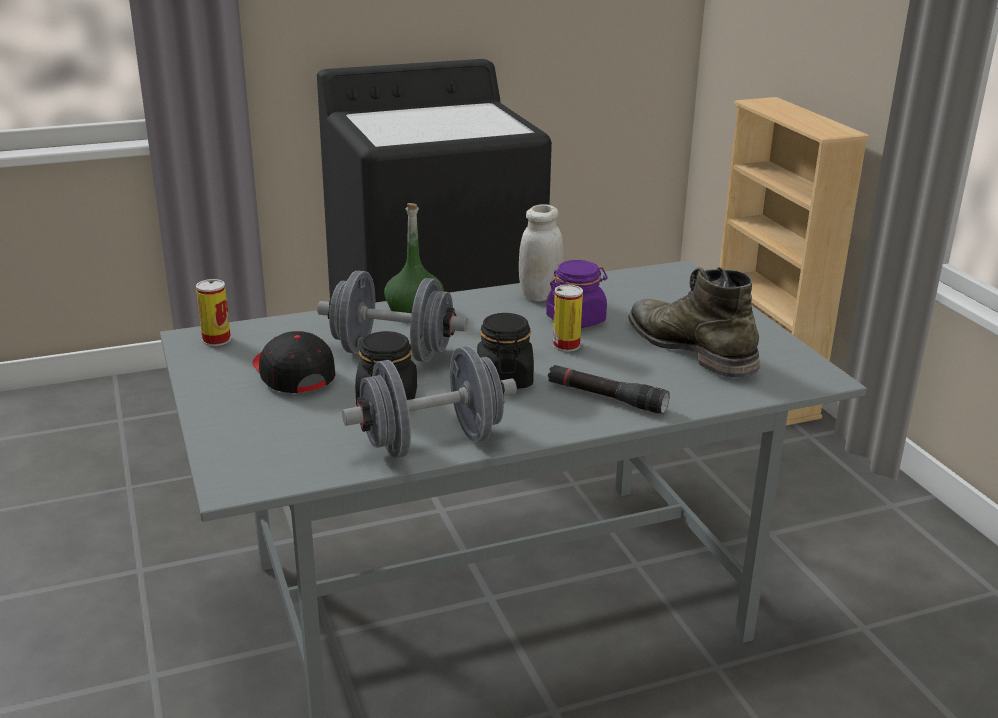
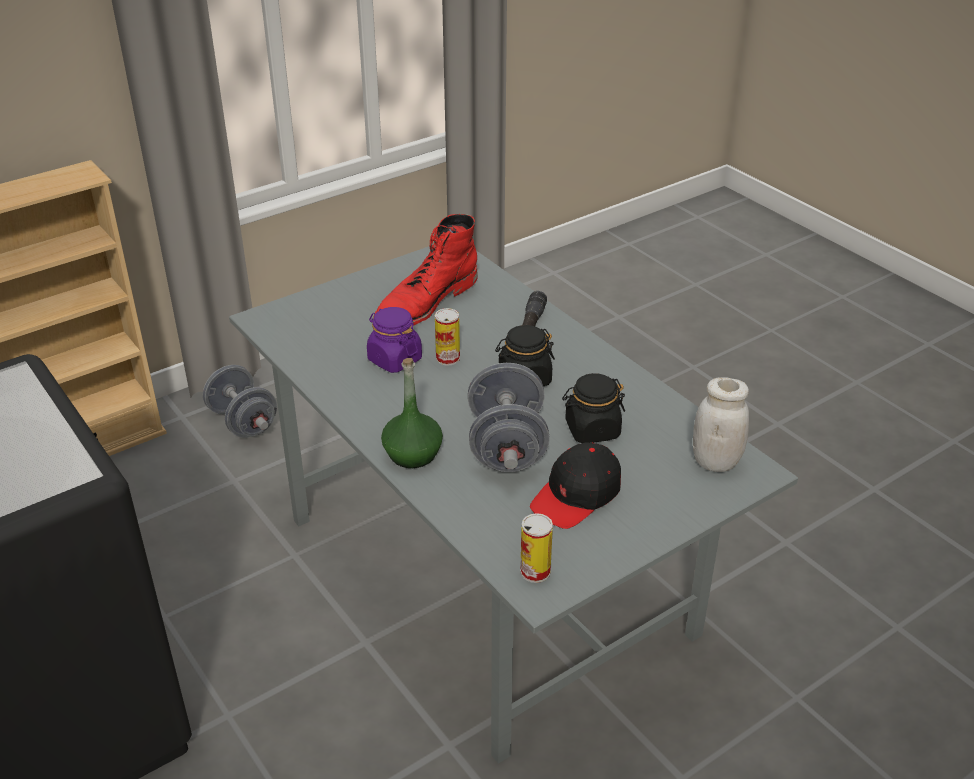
camera: 105 degrees left, 10 degrees up
grey dumbbell [342,346,517,458] -> grey dumbbell moved to [203,365,277,438]
white jar [519,204,563,302] -> white jar moved to [693,377,749,472]
green boot [628,267,759,377] -> red boot [373,214,478,325]

